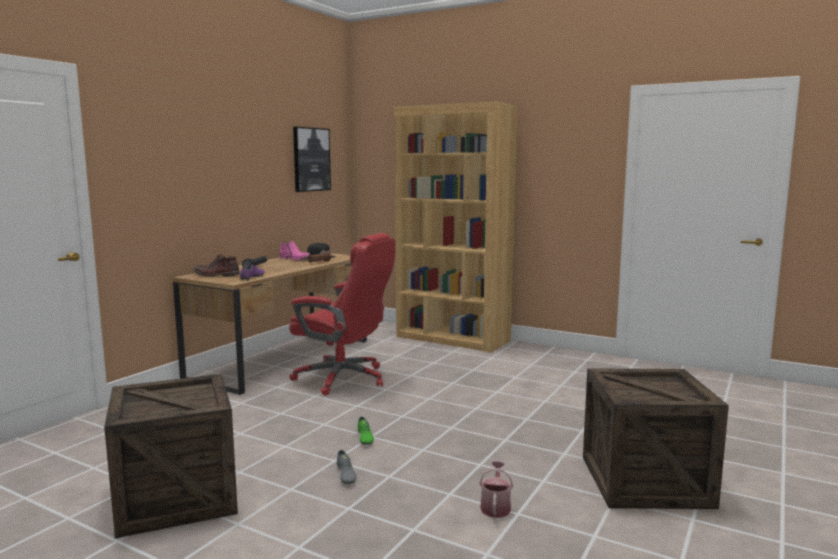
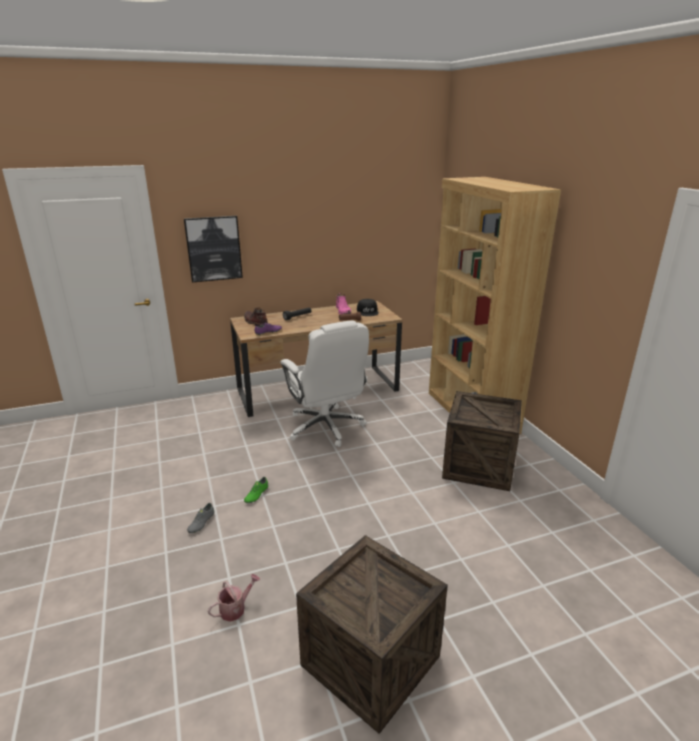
camera: 40 degrees right, 15 degrees up
crate [104,374,238,538] -> crate moved to [442,391,522,491]
red office chair [289,233,396,396] -> white office chair [280,320,369,447]
picture [293,127,331,192] -> picture moved to [184,216,243,282]

